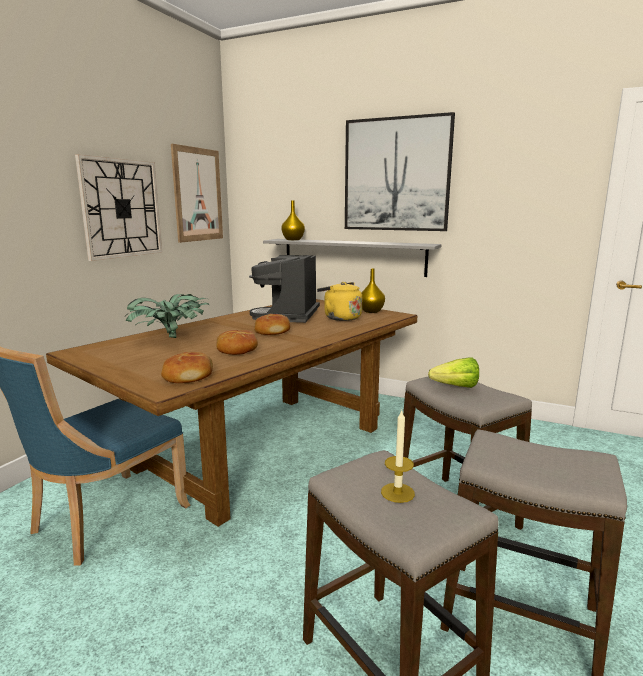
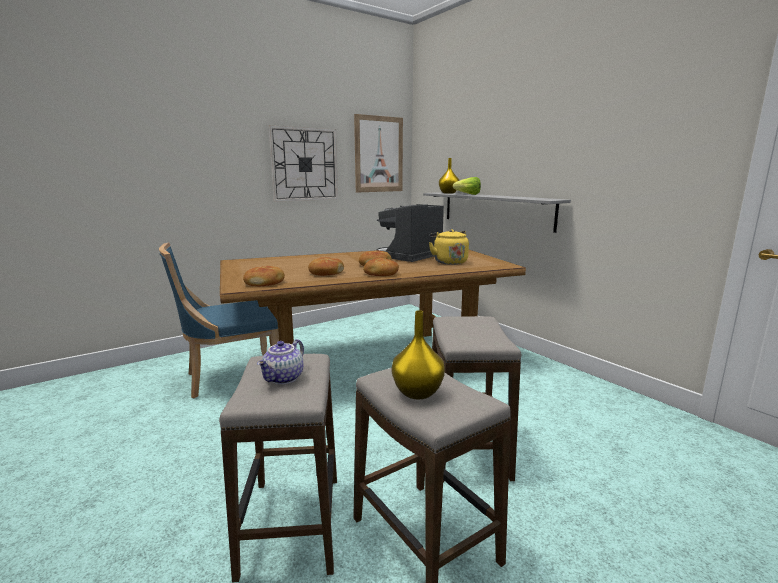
camera: 30 degrees right, 0 degrees up
potted plant [124,294,209,338] -> none
picture [345,112,455,231] -> none
yellow vase [361,268,385,313] -> yellow vase moved to [392,310,445,400]
candle [381,410,415,503] -> teapot [257,339,304,385]
lettuce [428,358,479,388] -> lettuce moved to [453,177,481,195]
none -> bread [363,258,399,276]

